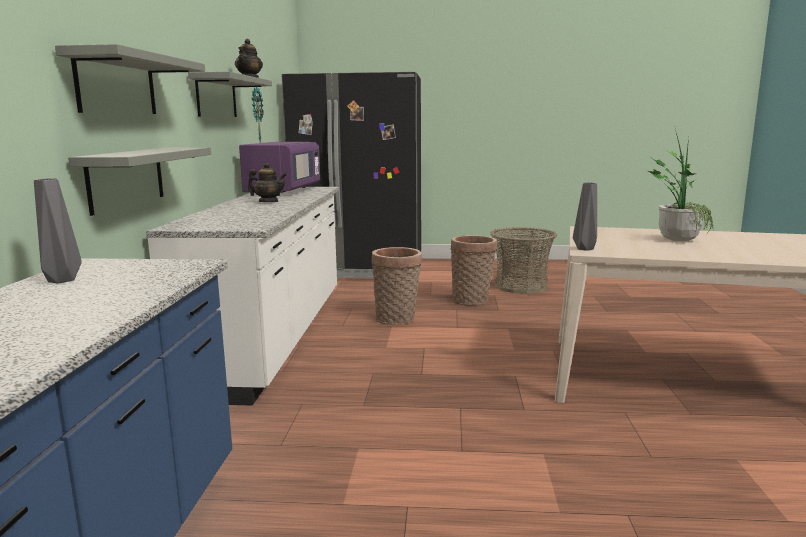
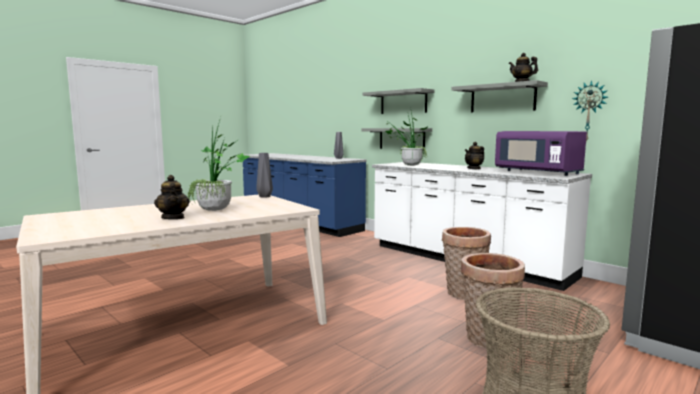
camera: 130 degrees right, 5 degrees down
none -> teapot [154,175,190,220]
none -> potted plant [385,107,428,166]

